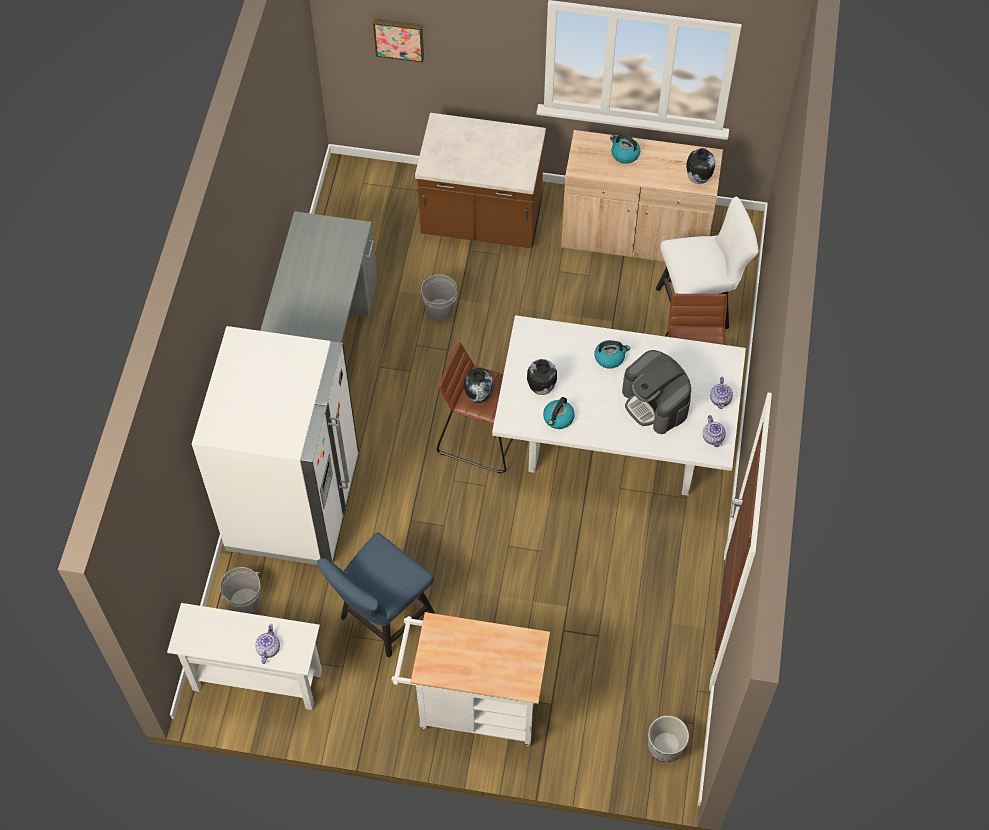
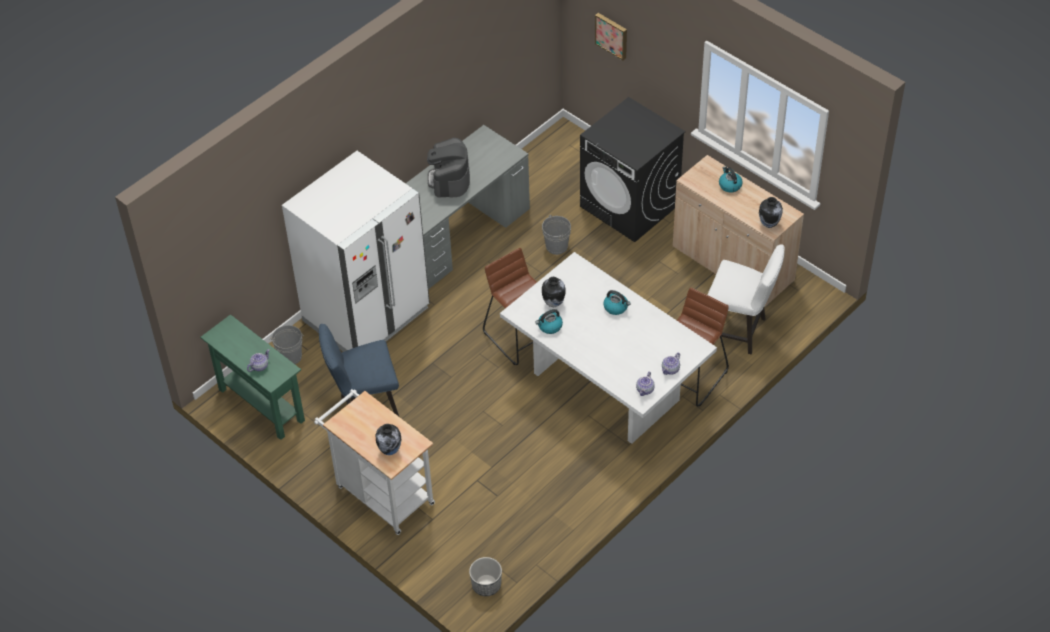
camera: 35 degrees right, 10 degrees down
white console table [167,603,322,710] -> green console table [200,314,305,440]
brown counter [415,113,546,248] -> black washing machine [580,97,685,242]
vase [464,368,494,403] -> vase moved to [376,424,401,455]
coffee machine [622,350,691,434] -> coffee machine moved to [427,138,470,198]

